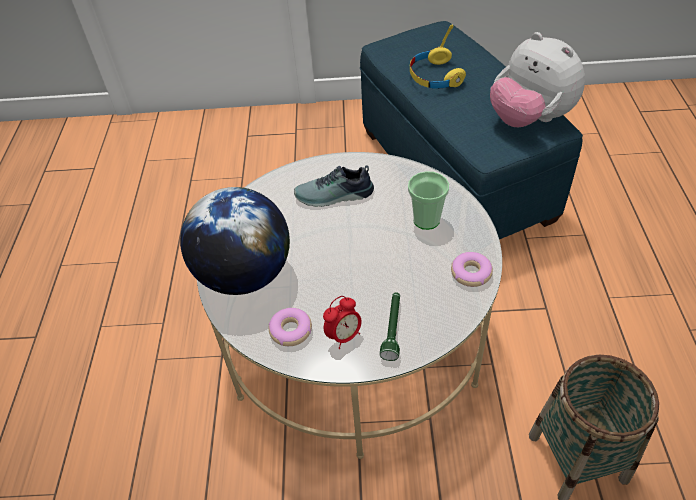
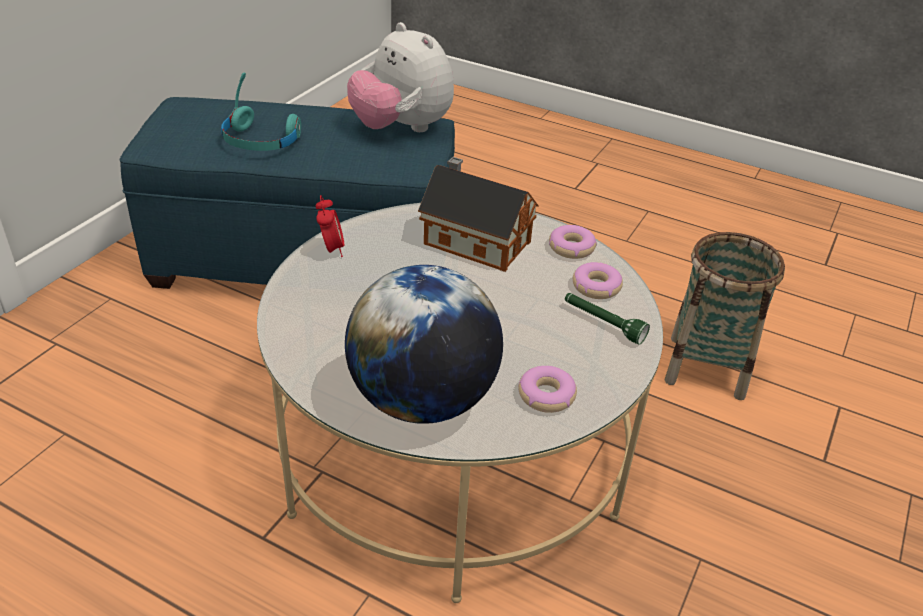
camera: 65 degrees left, 10 degrees down
shoe [294,165,374,207] -> none
alarm clock [323,296,362,349] -> alarm clock moved to [316,195,344,257]
cup [408,171,449,230] -> toy house [418,157,539,272]
yellow headphones [410,24,466,89] -> turquoise headphones [221,73,301,151]
plush toy [490,32,585,127] -> plush toy turned 60 degrees clockwise [347,22,454,132]
none -> donut [573,262,623,299]

